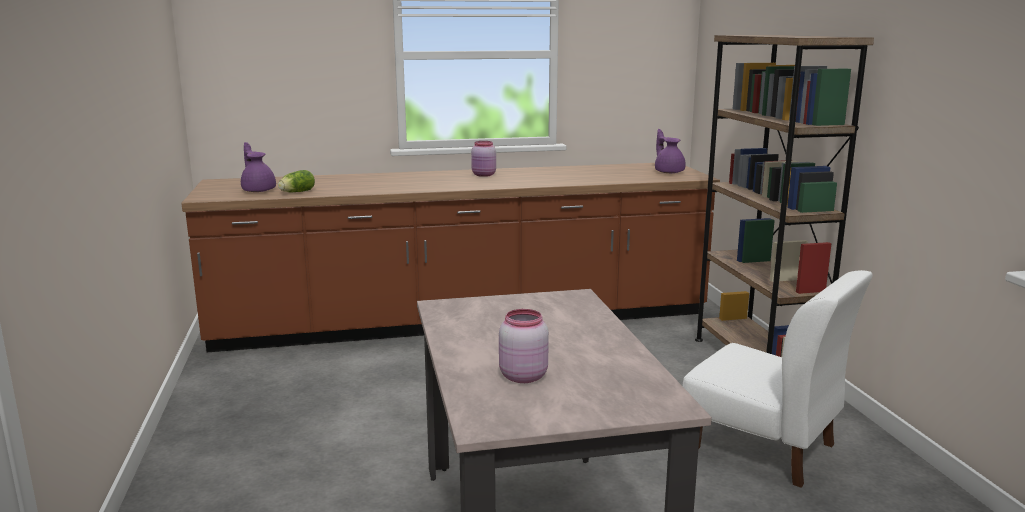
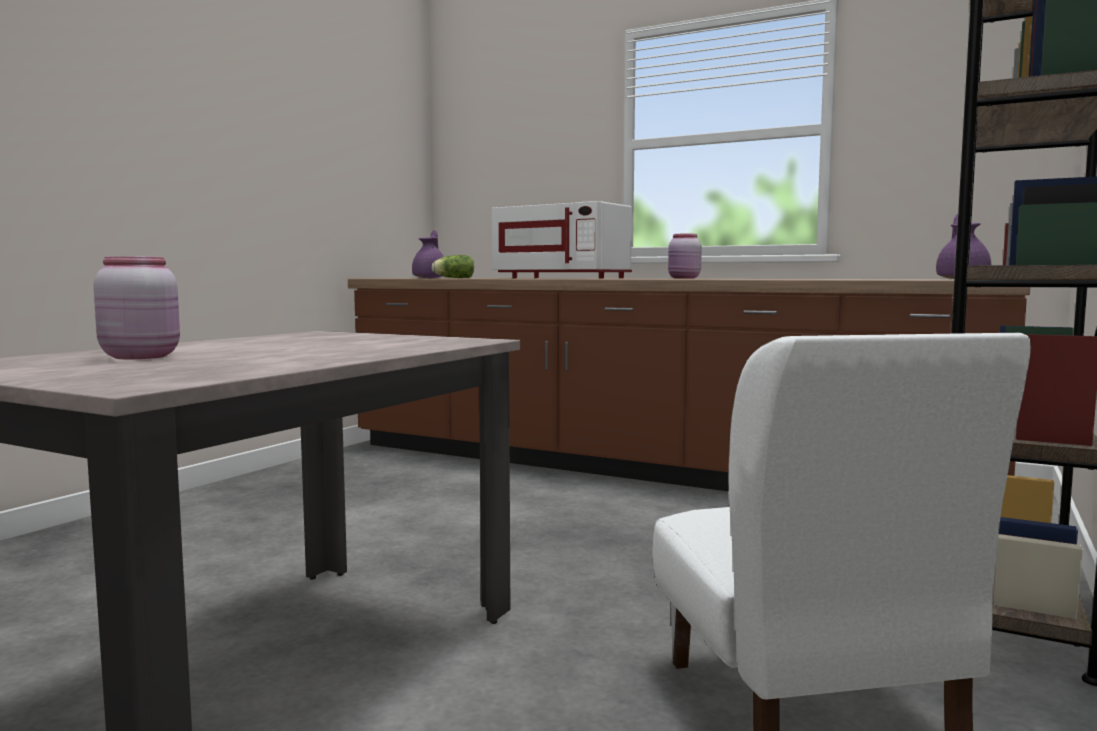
camera: 40 degrees right, 10 degrees down
none -> white microwave [492,201,632,278]

